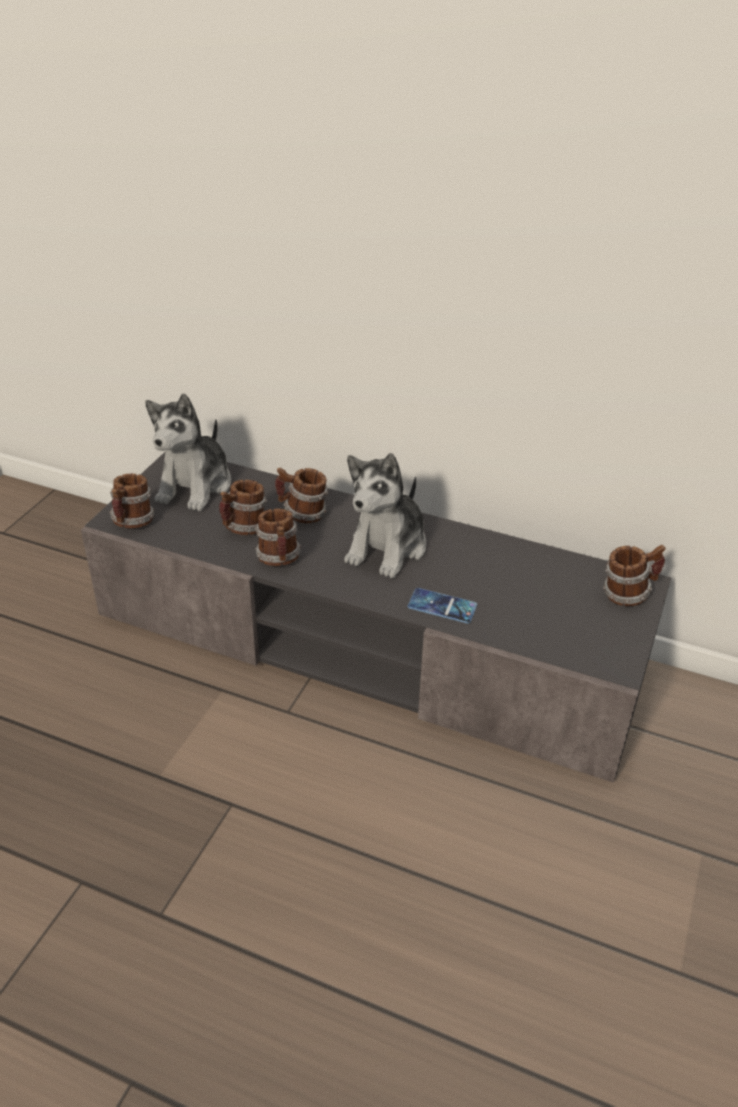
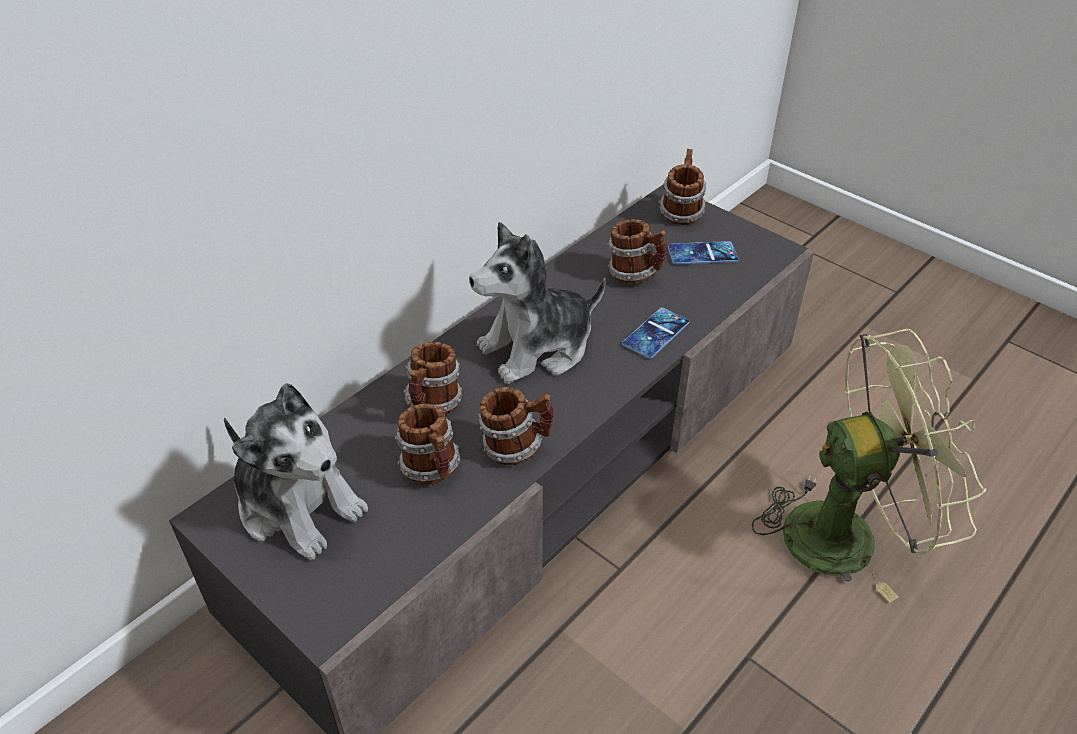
camera: 70 degrees left, 5 degrees up
mug [110,474,154,528] -> mug moved to [607,219,667,284]
plush toy [344,453,426,578] -> plush toy turned 105 degrees clockwise [469,222,606,384]
none -> phone [668,241,739,265]
none -> green fan [752,329,986,603]

